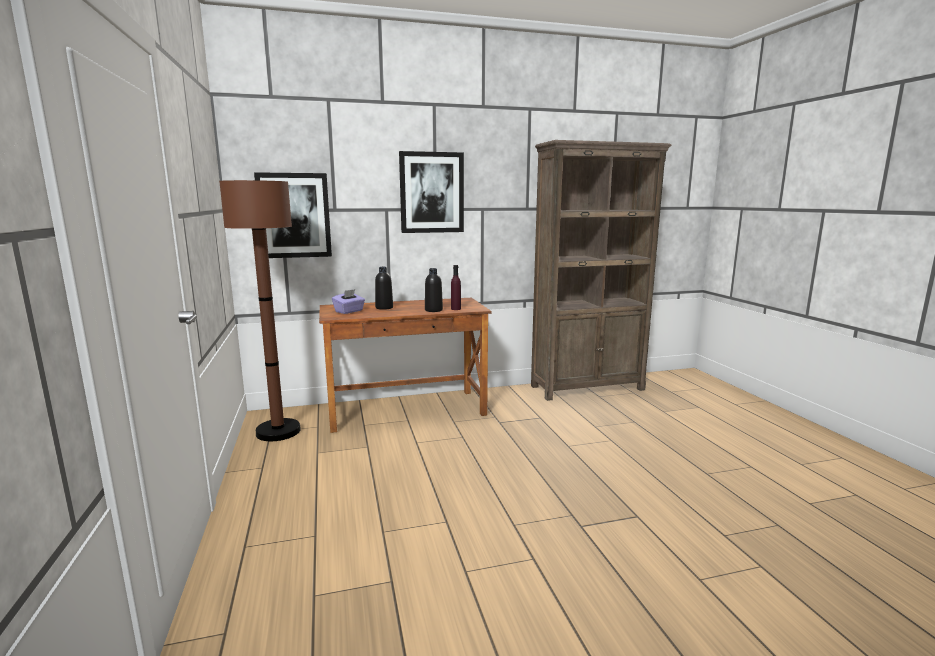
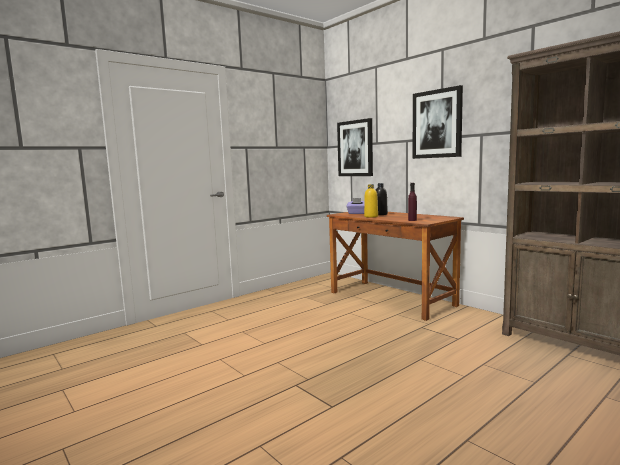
camera: 65 degrees right, 5 degrees down
brown floor lamp [219,180,301,441] -> none
black bottle [425,268,443,312] -> none
none -> yellow bottle [364,184,378,218]

